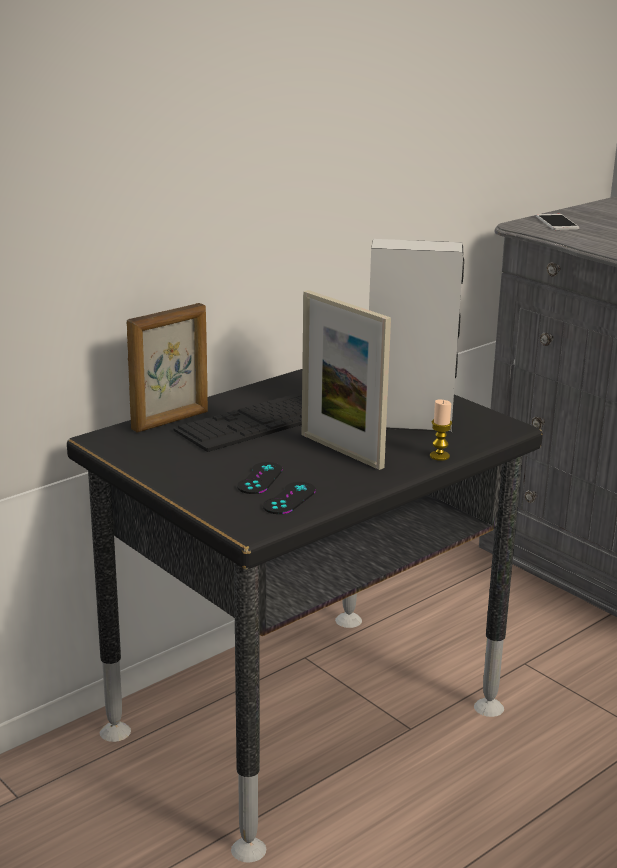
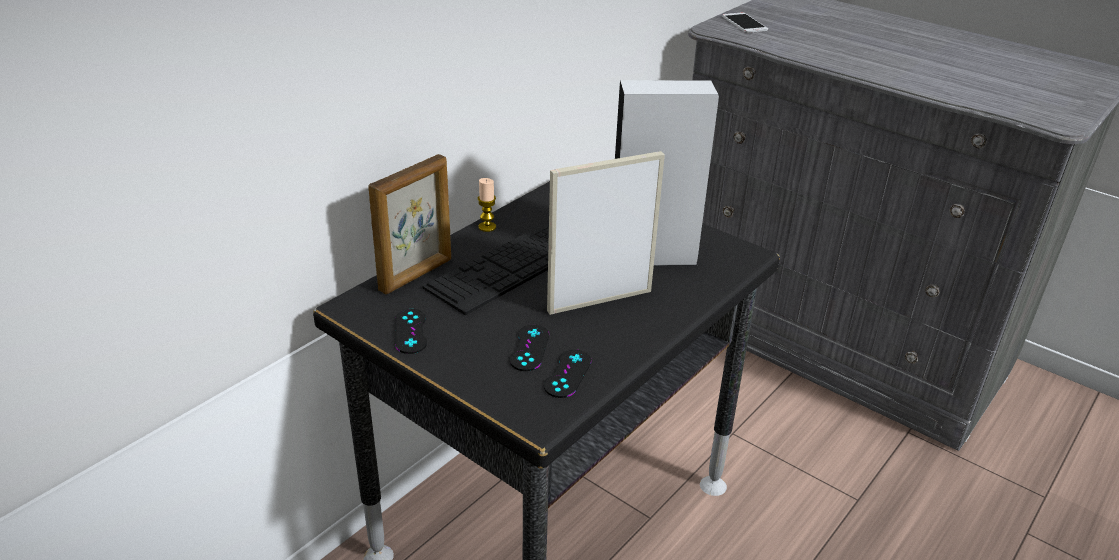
camera: 10 degrees left, 10 degrees up
picture frame [302,290,391,470] -> picture frame turned 120 degrees clockwise [547,151,665,315]
candle [430,399,452,461] -> candle moved to [478,178,496,232]
none -> black game controller [395,309,427,354]

